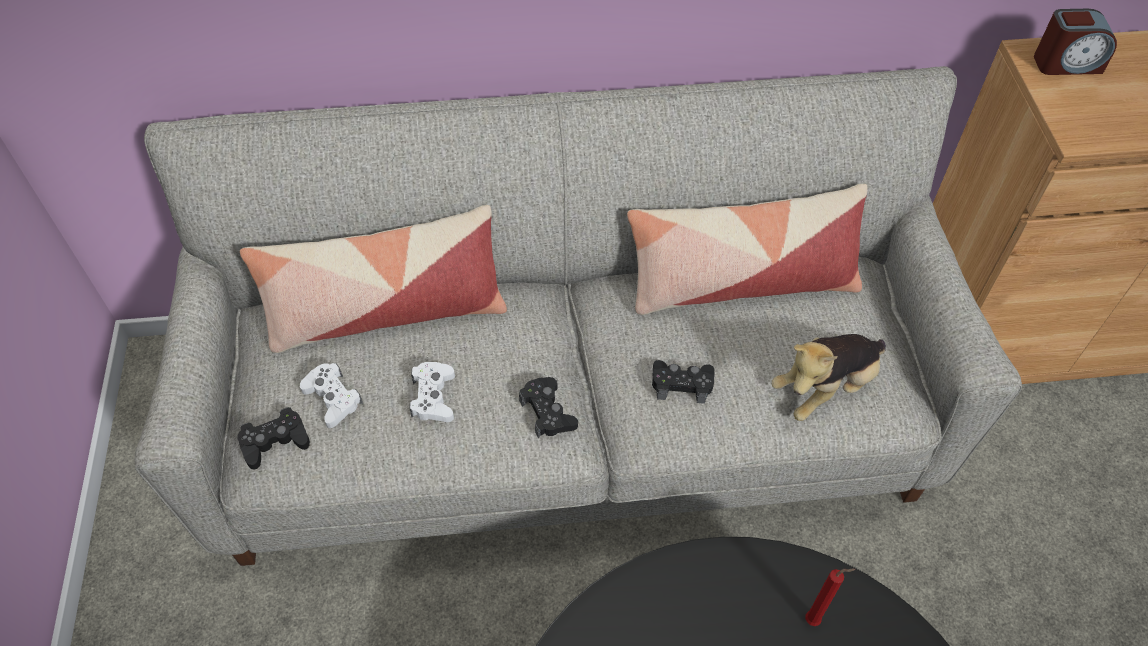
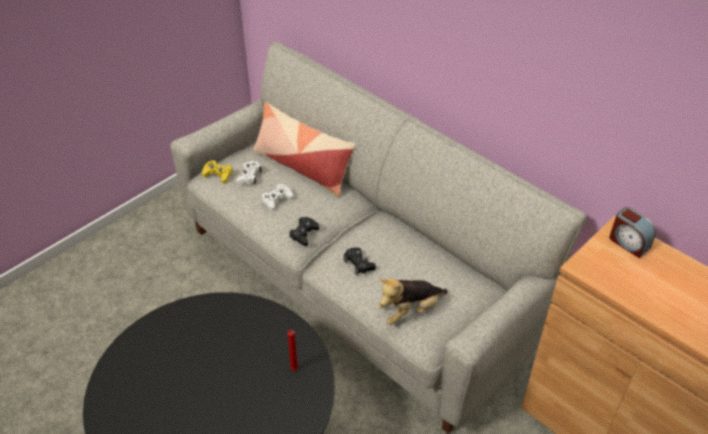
camera: 50 degrees right, 10 degrees down
black game controller [237,407,310,470] -> yellow game controller [202,160,233,184]
pillow [627,184,868,315] -> none
plush toy [771,334,886,421] -> plush toy turned 45 degrees counterclockwise [378,279,448,325]

